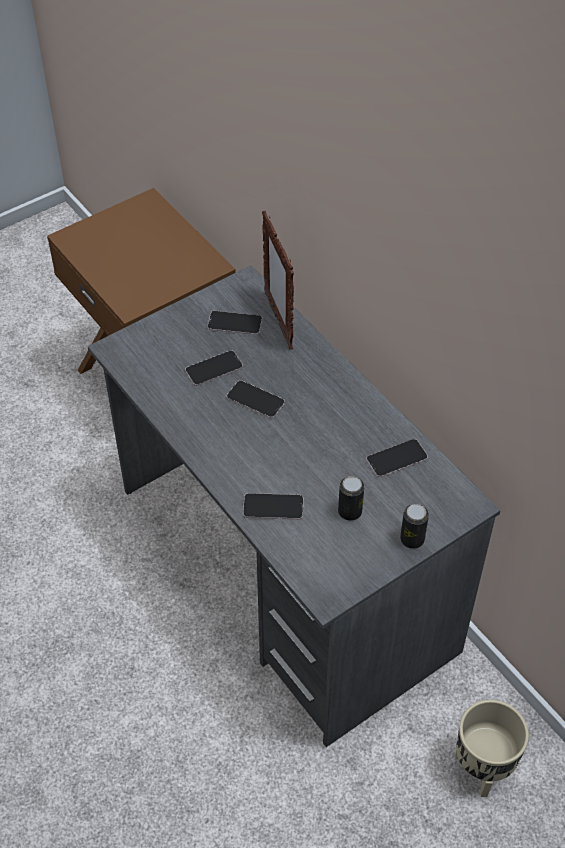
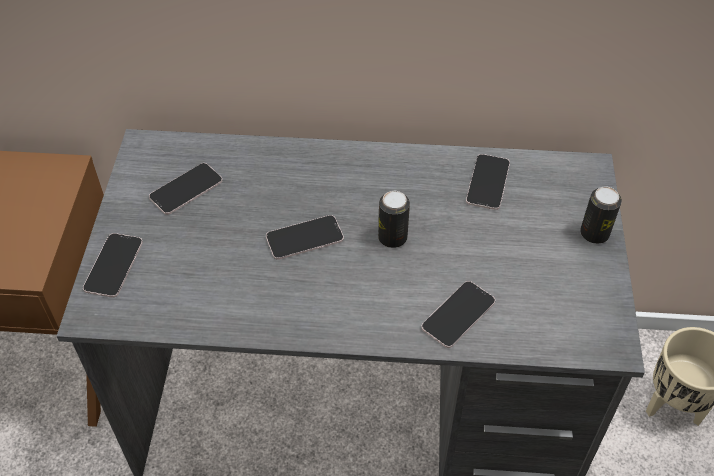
camera: 50 degrees left, 0 degrees up
phone [185,350,243,386] -> phone moved to [83,233,143,298]
picture frame [262,211,294,350] -> none
can [338,476,364,521] -> can moved to [378,191,410,248]

